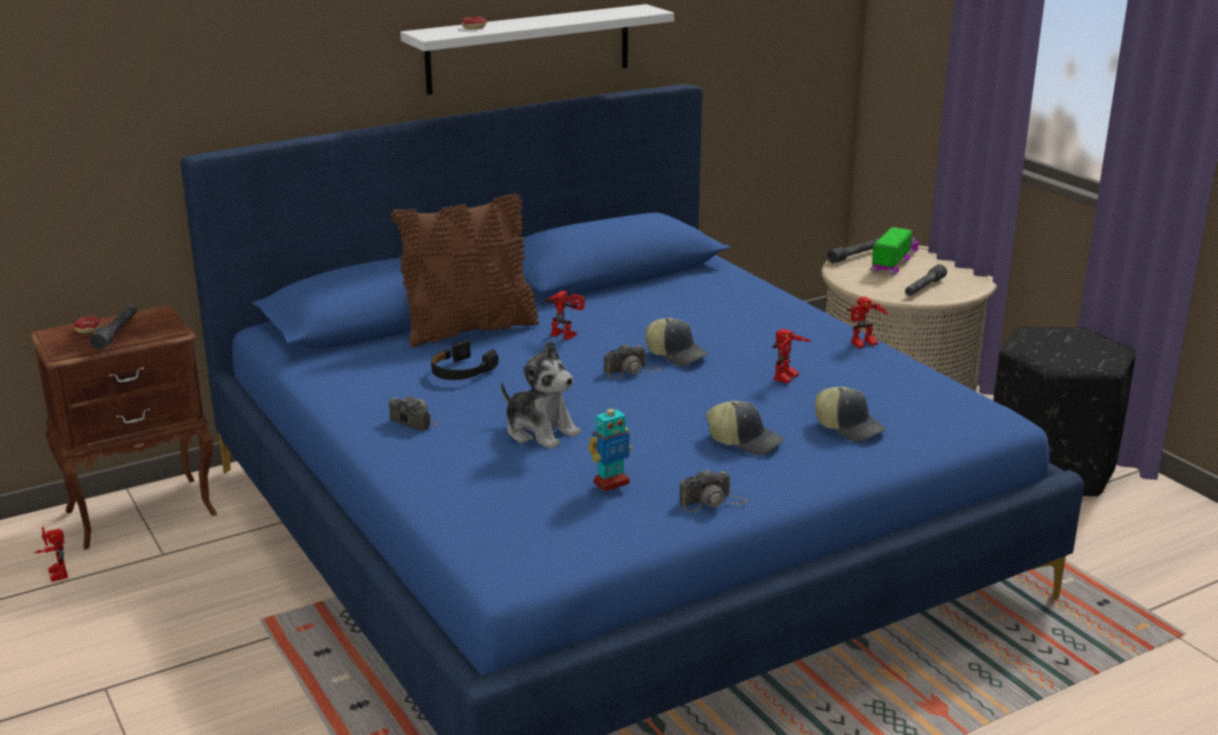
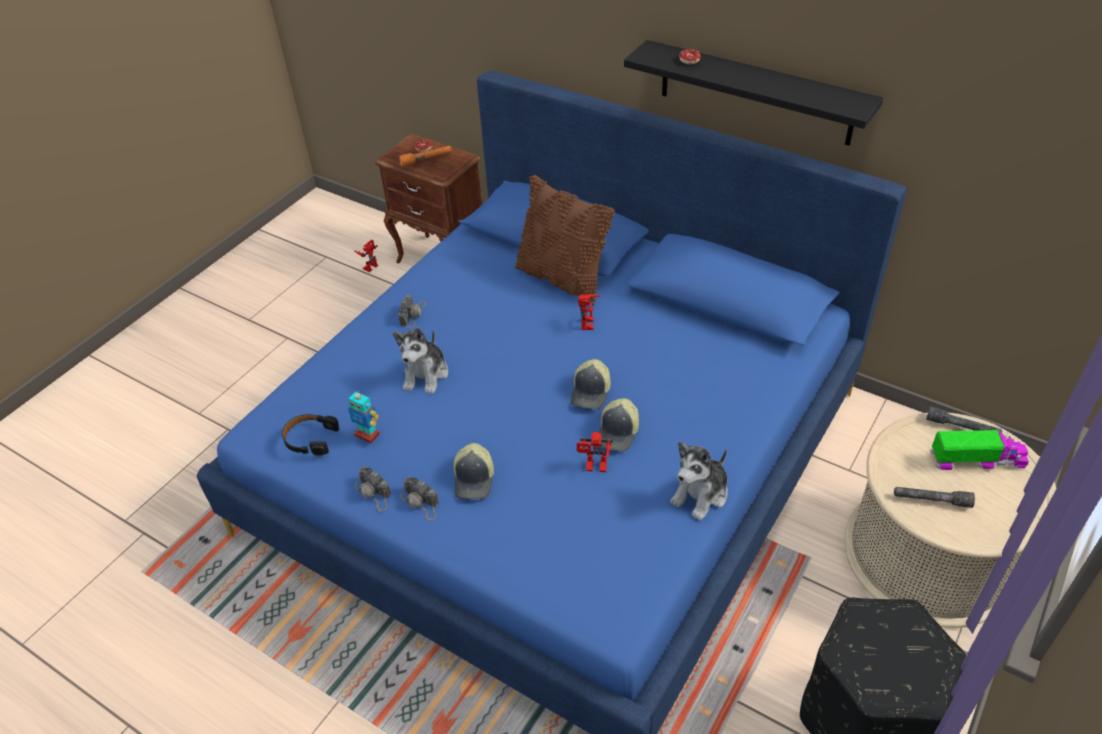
camera: 65 degrees right, 20 degrees up
grey flashlight [89,305,137,350] -> orange flashlight [399,146,452,166]
white shelf [400,4,674,95] -> black shelf [624,40,883,146]
black headphones [431,340,498,380] -> black headphones moved to [282,414,339,456]
camera [604,343,661,378] -> camera moved to [400,476,439,520]
cap [815,387,886,442] -> cap moved to [599,398,639,452]
toy robot [847,297,888,348] -> plush toy [670,442,728,521]

